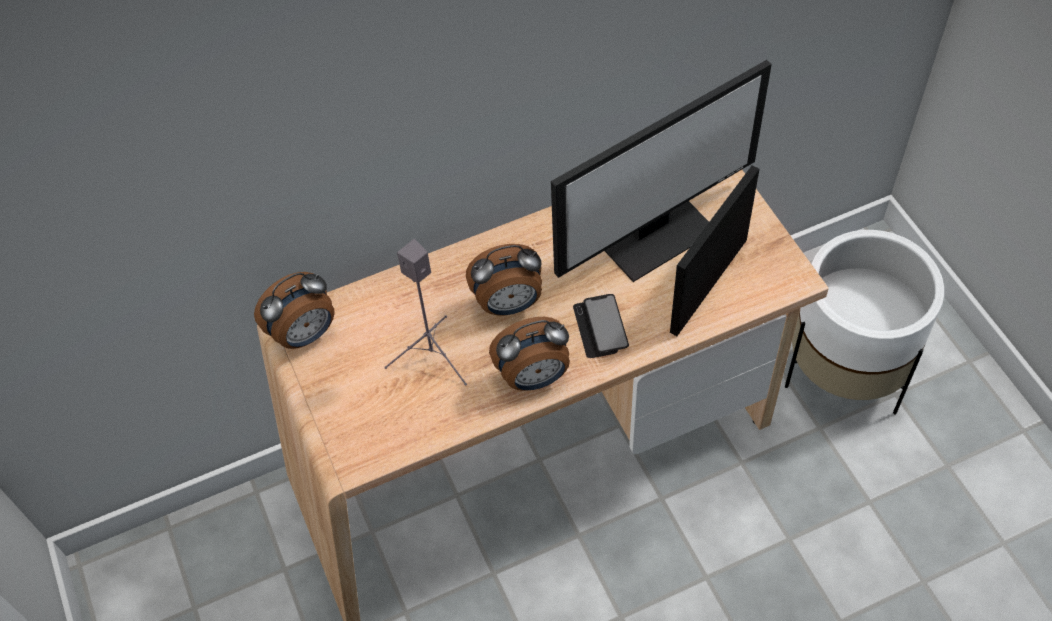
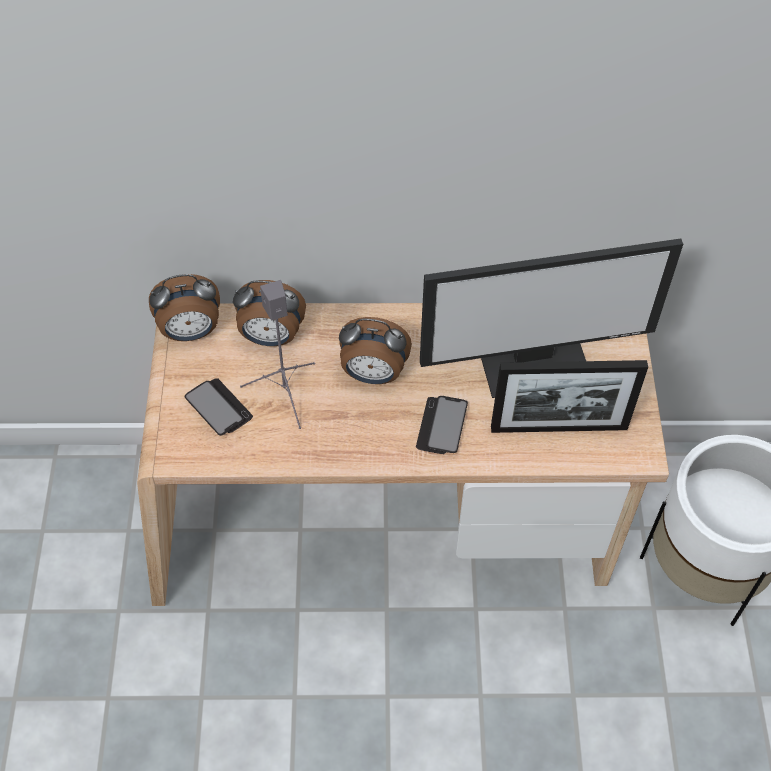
camera: 20 degrees right, 0 degrees up
alarm clock [489,317,570,391] -> alarm clock moved to [233,280,306,346]
picture frame [670,165,759,336] -> picture frame turned 150 degrees counterclockwise [491,360,648,433]
none -> phone [184,378,253,436]

